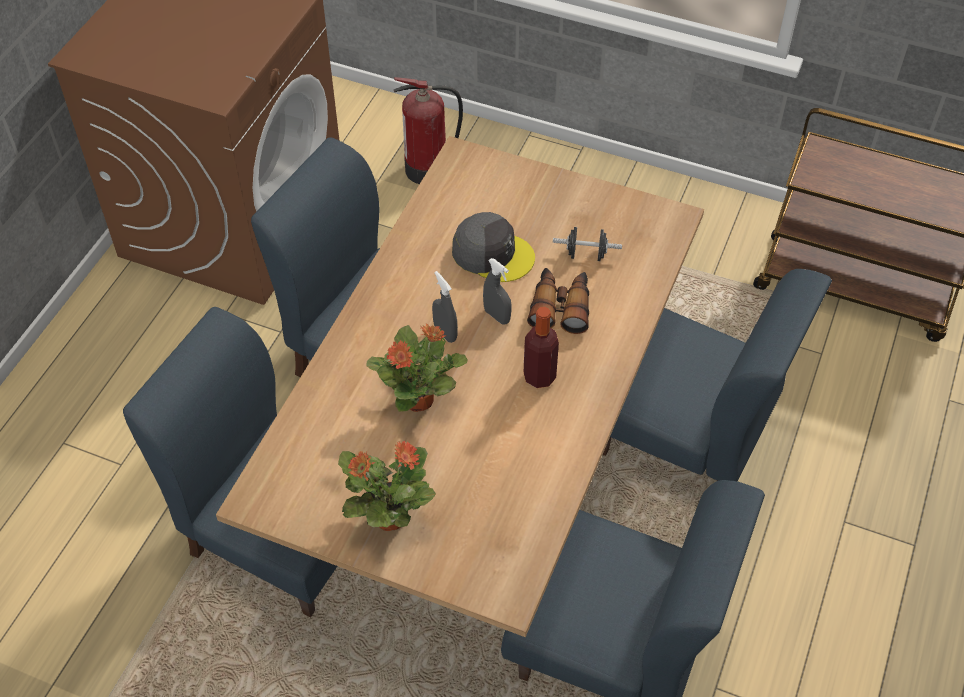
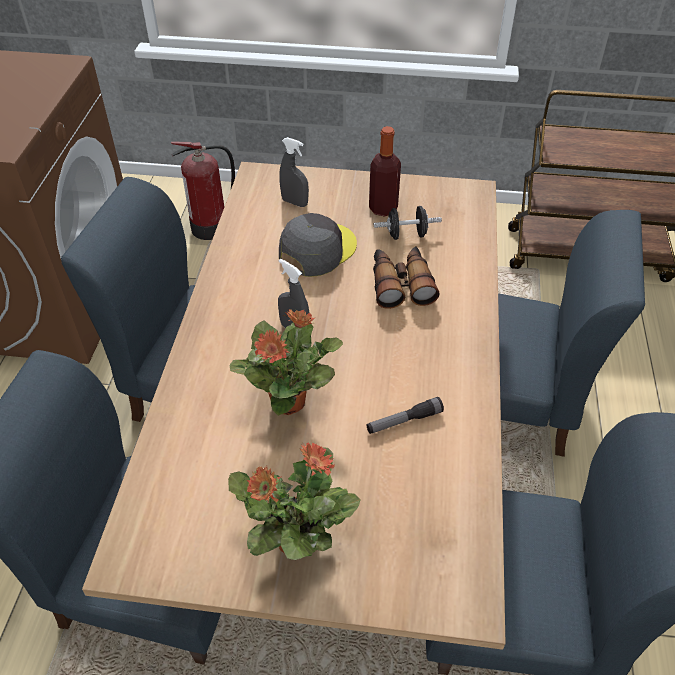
camera: 15 degrees left, 5 degrees down
grey cap [452,212,535,282] -> grey cap turned 60 degrees counterclockwise [279,213,357,277]
grey spray bottle [483,258,512,324] -> grey spray bottle moved to [279,137,309,207]
bottle [524,307,559,388] -> bottle moved to [369,126,401,217]
none -> flashlight [367,397,444,434]

